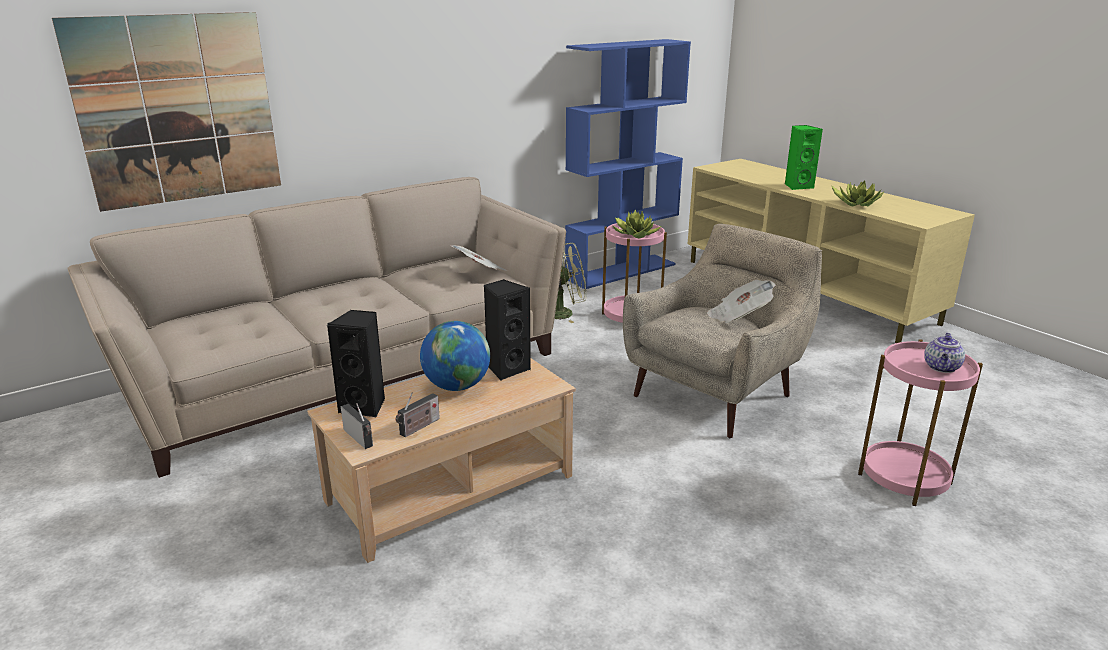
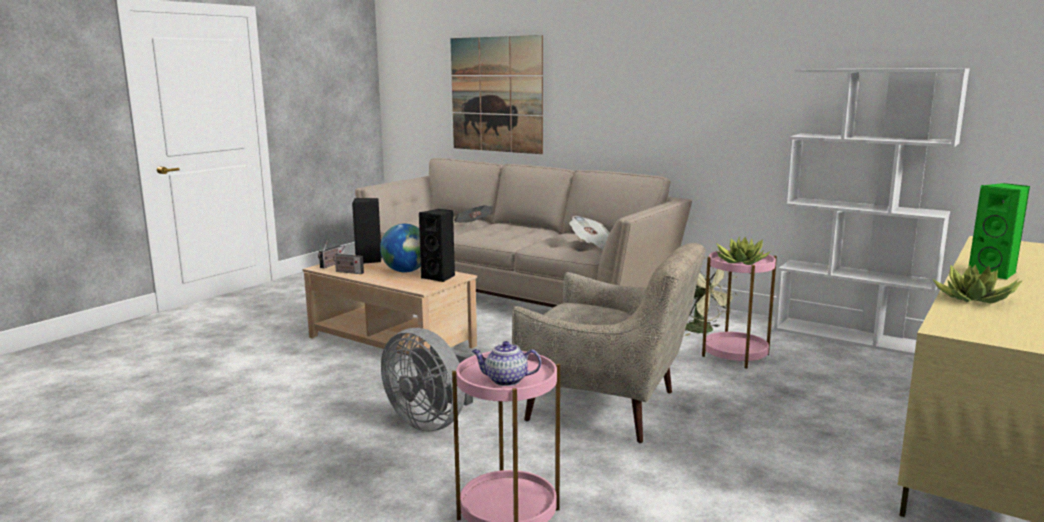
camera: 70 degrees right, 10 degrees down
blue bookcase [565,39,691,289] -> white bookcase [774,68,970,356]
newspaper [707,280,776,323] -> newspaper moved to [454,205,493,223]
none -> grey fan [381,328,473,432]

